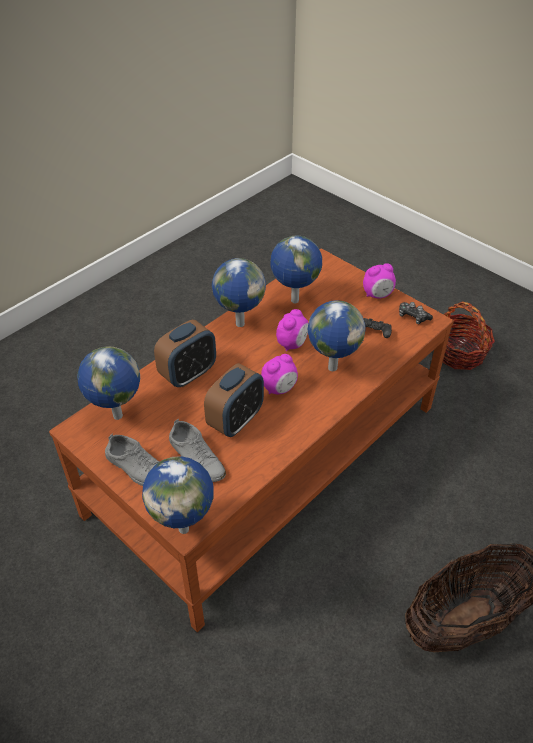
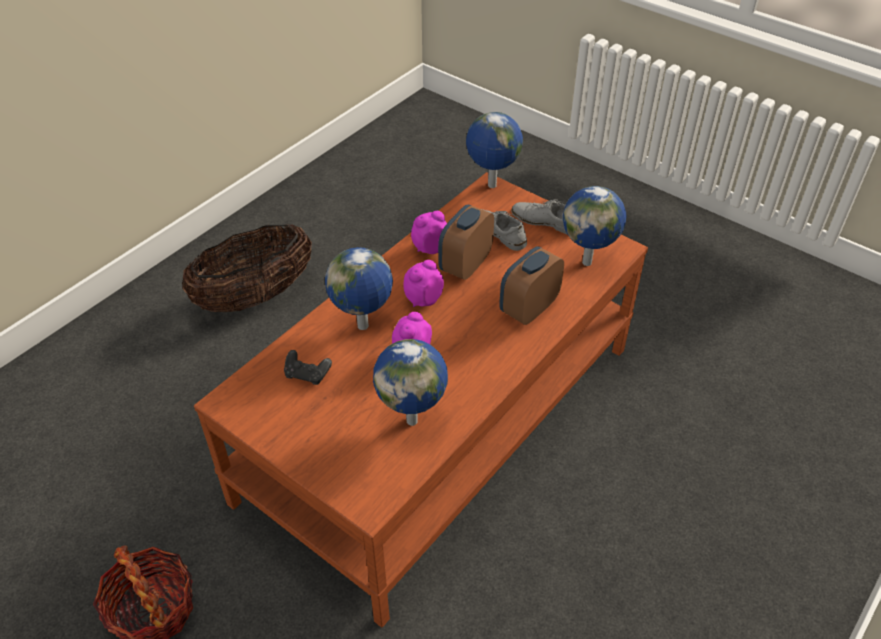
camera: 175 degrees right, 0 degrees up
globe [212,258,266,327] -> none
alarm clock [363,263,396,298] -> alarm clock moved to [411,211,447,254]
game controller [399,302,433,324] -> none

